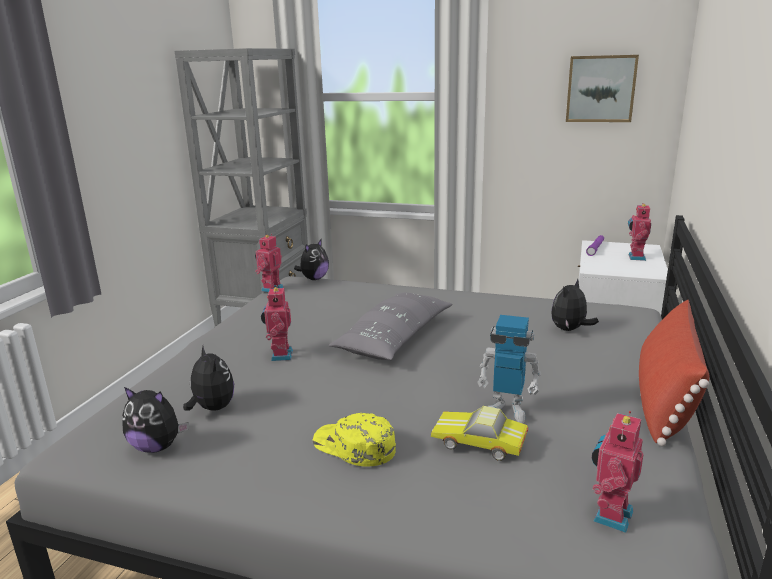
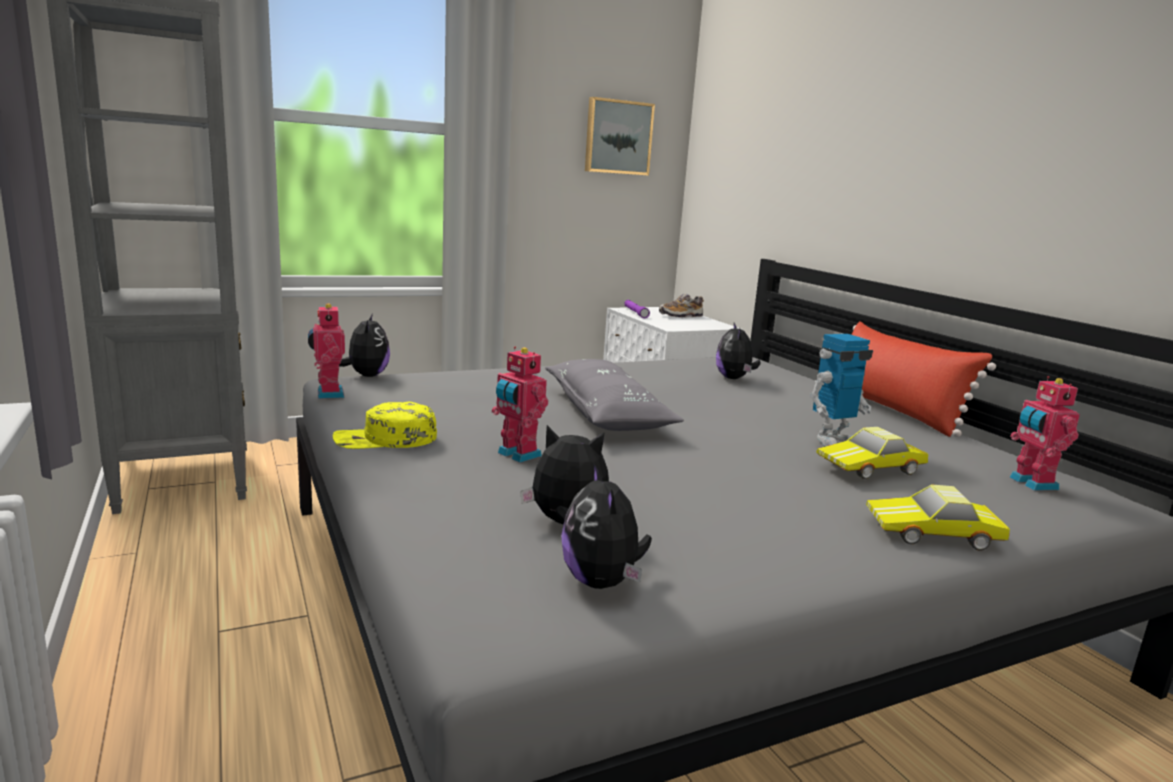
camera: 45 degrees left, 5 degrees down
plush toy [122,387,189,453] -> plush toy turned 105 degrees clockwise [561,462,652,589]
yellow cap [313,413,396,466] -> yellow cap moved to [333,402,437,449]
toy robot [628,203,651,261] -> shoe [659,293,704,318]
none -> toy car [866,484,1010,551]

